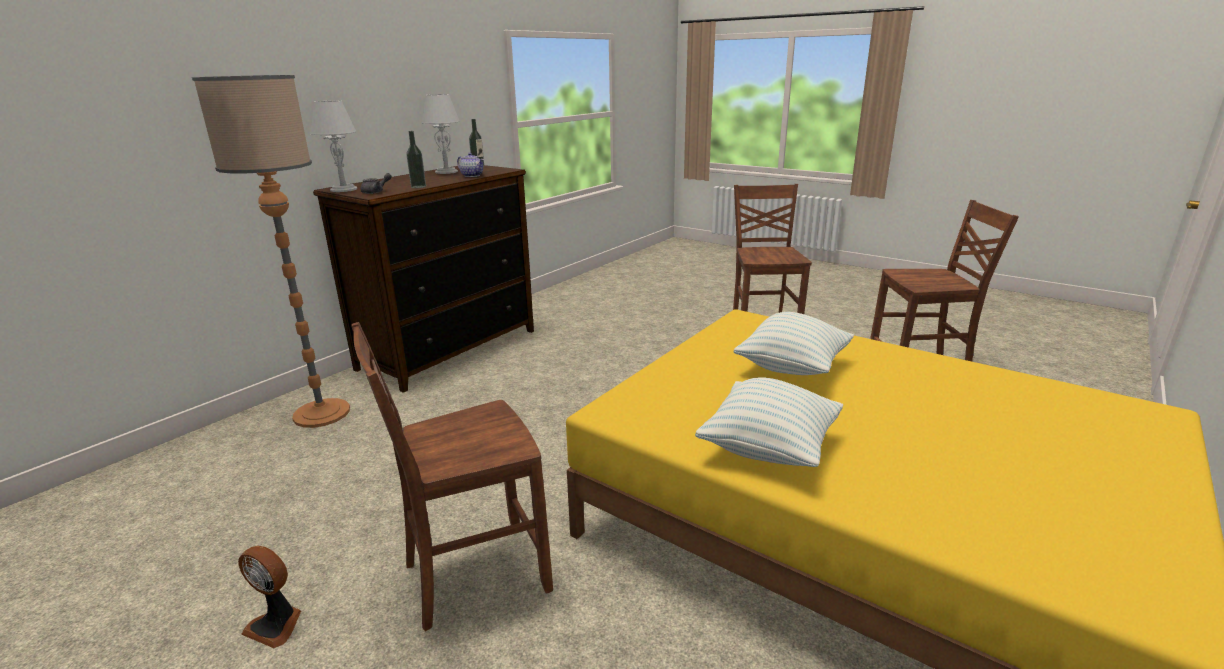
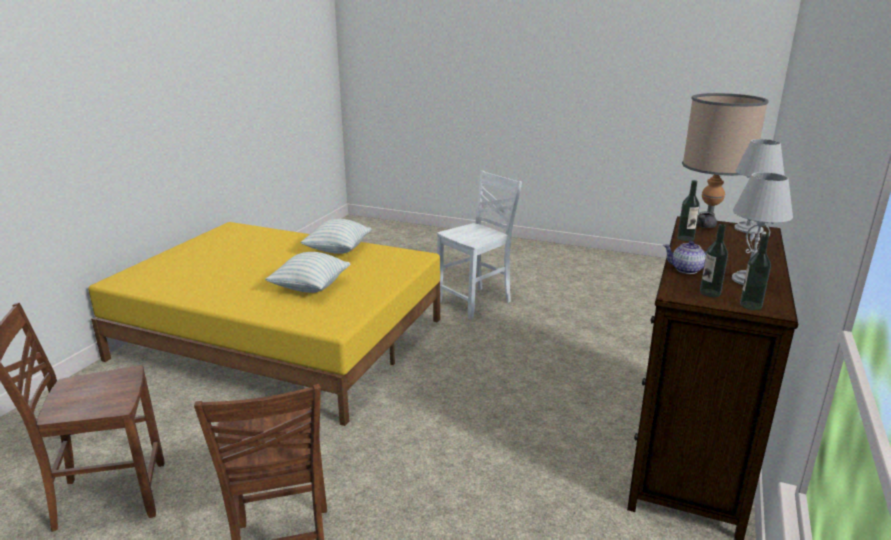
camera: 165 degrees right, 0 degrees up
fan [238,546,301,648] -> none
brown chair [351,322,553,631] -> white chair [437,171,522,320]
none -> bottle [700,224,728,297]

